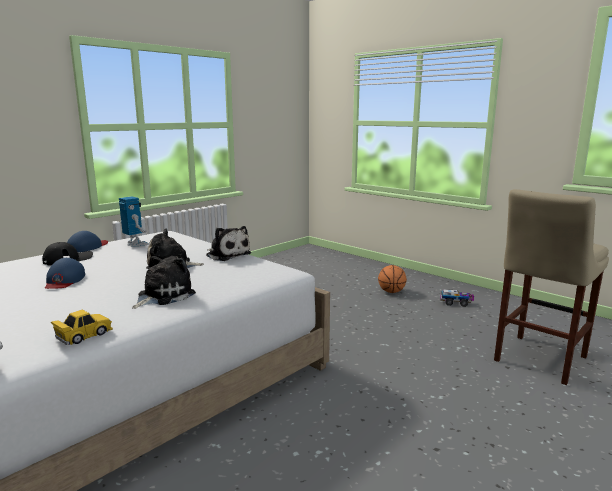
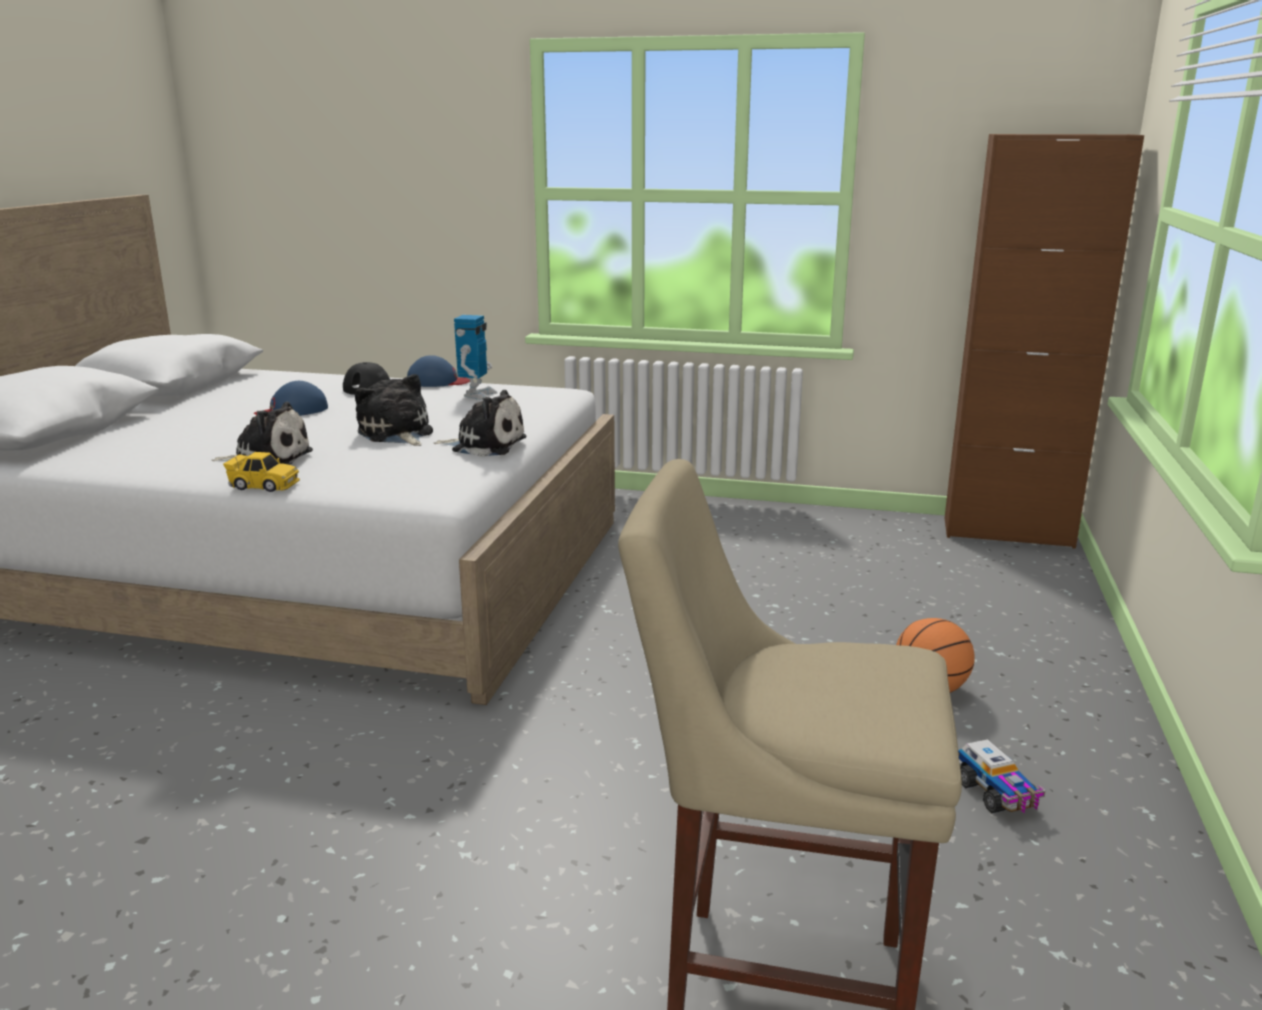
camera: 60 degrees right, 5 degrees up
yellow toy car [51,310,113,345] -> yellow toy car moved to [223,452,300,492]
plush toy [206,226,251,261] -> plush toy turned 90 degrees counterclockwise [434,390,527,457]
none -> brown cabinet [945,134,1144,549]

